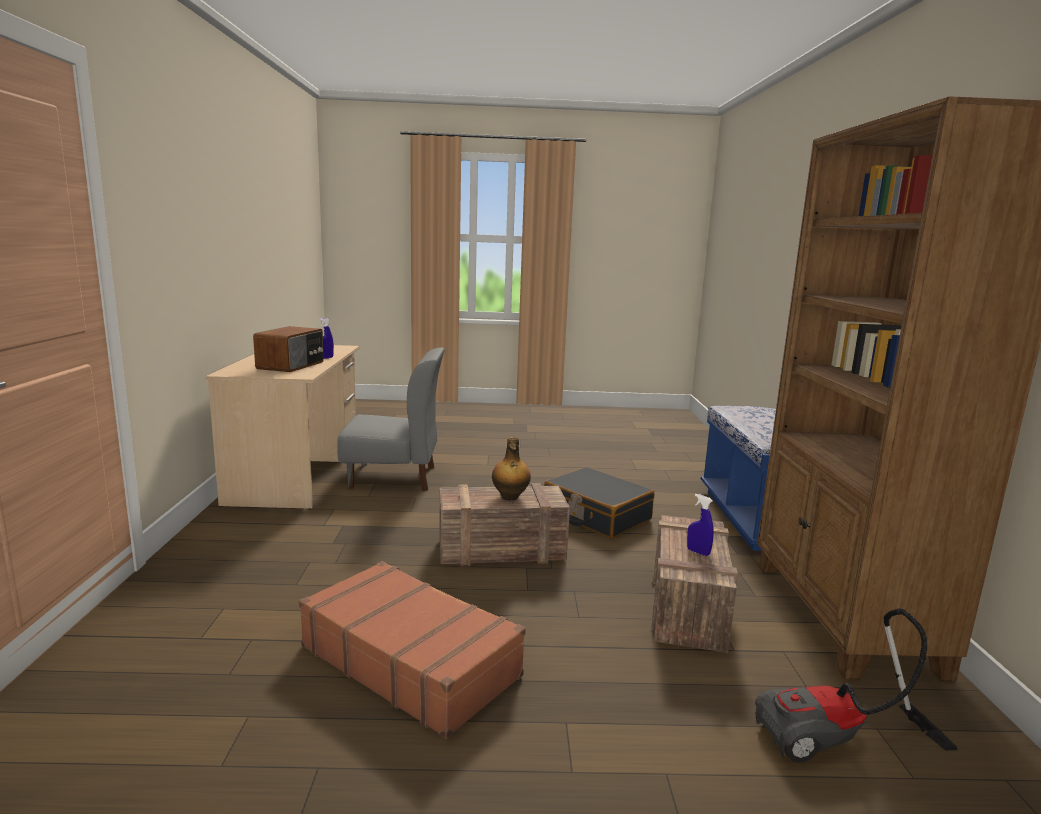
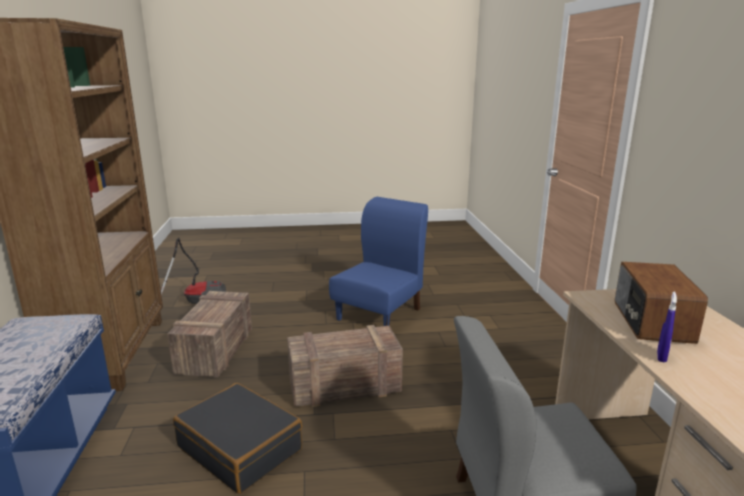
camera: 175 degrees right, 5 degrees up
brown suitcase [299,561,526,739] -> blue chair [329,197,428,326]
bottle [492,437,531,501] -> none
blue spray bottle [687,494,714,556] -> none

